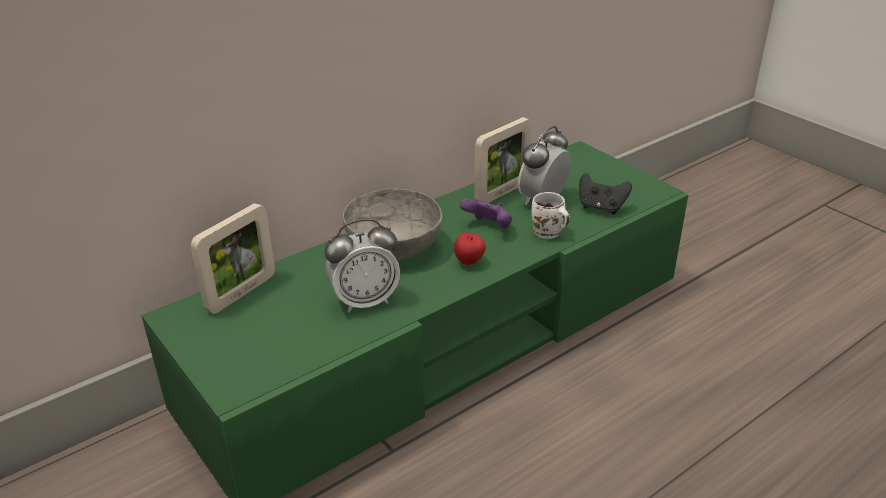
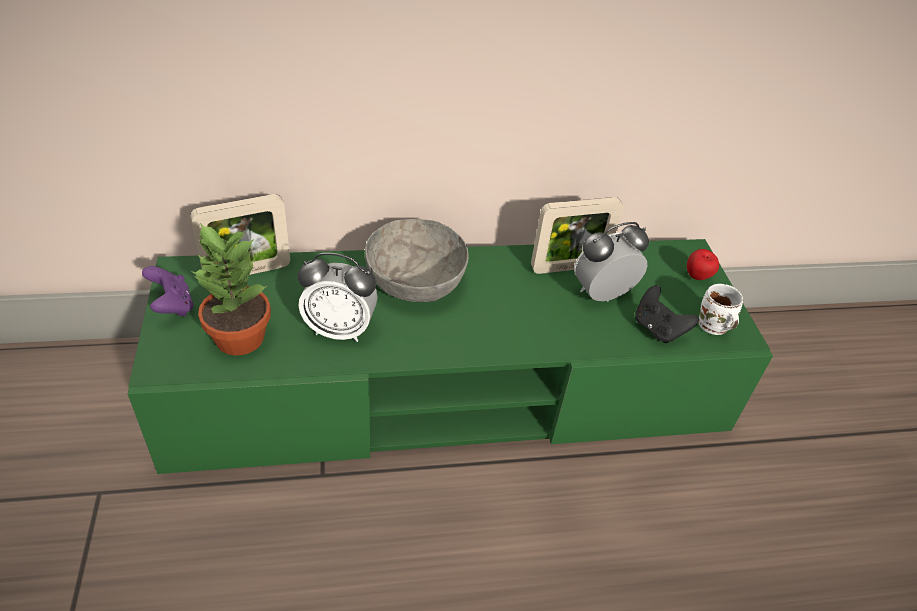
camera: 25 degrees right, 10 degrees up
apple [454,233,486,265] -> apple moved to [687,249,719,280]
purple game controller [460,199,512,228] -> purple game controller moved to [142,266,194,316]
white mug [532,192,570,239] -> white mug moved to [699,284,743,335]
none -> potted plant [191,223,271,356]

